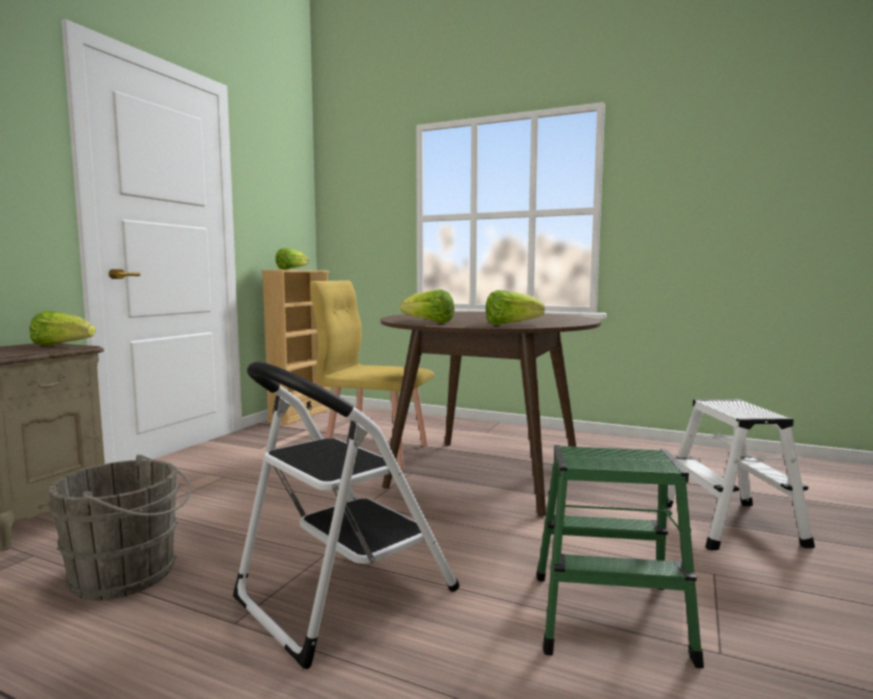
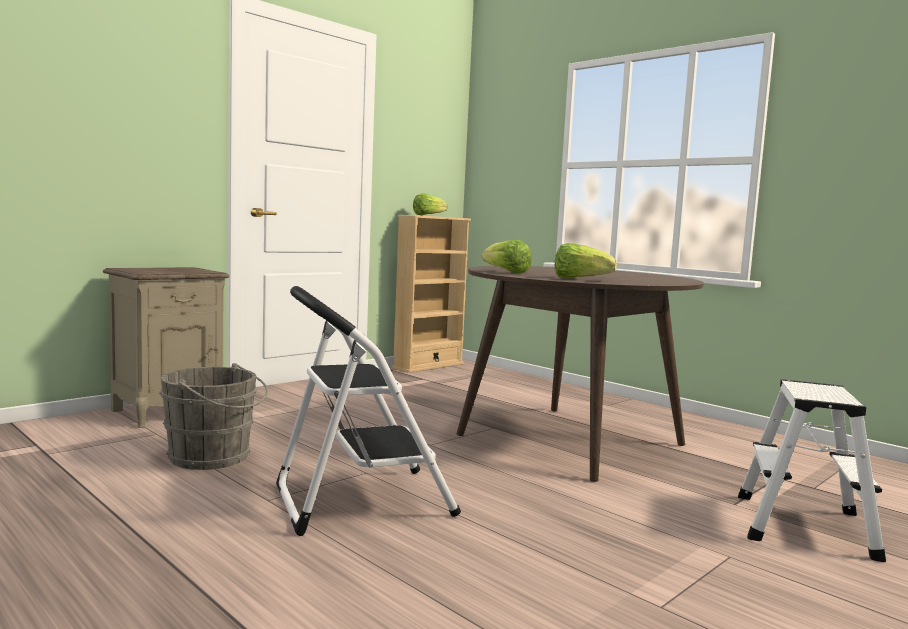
camera: 20 degrees right, 0 degrees up
lettuce [30,311,95,346] -> none
yellow chair [310,281,434,470] -> none
green step ladder [537,445,704,668] -> none

